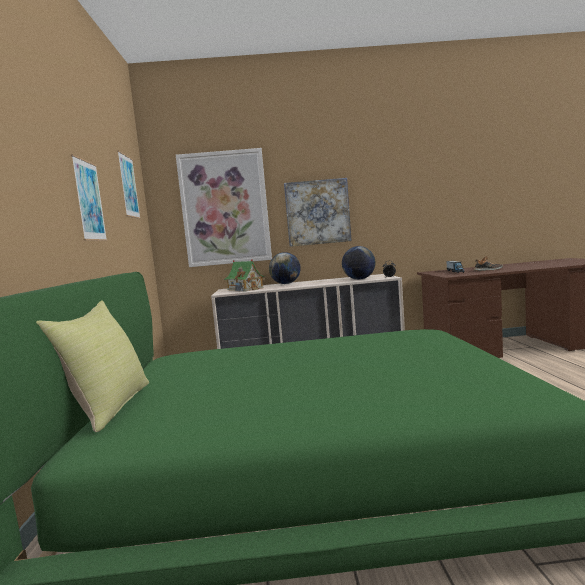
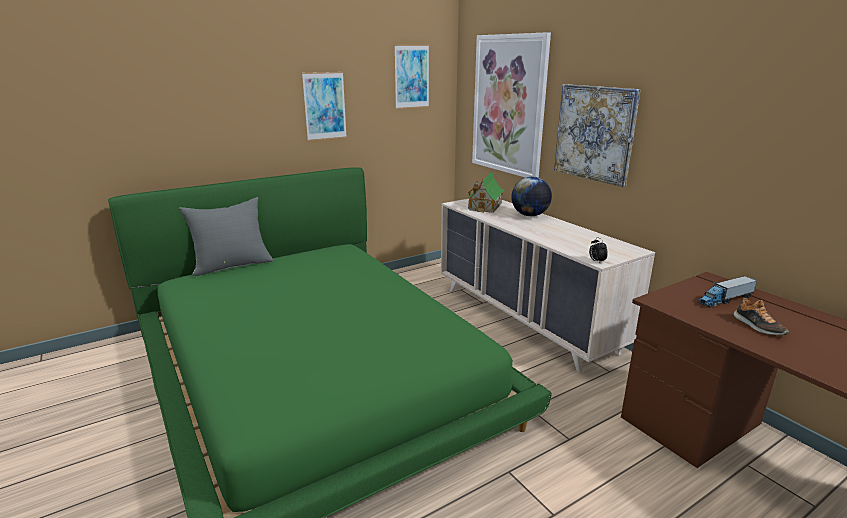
camera: 60 degrees right, 15 degrees up
yellow pillow [36,300,149,432] -> grey pillow [179,197,274,276]
globe [342,246,375,280] -> none

